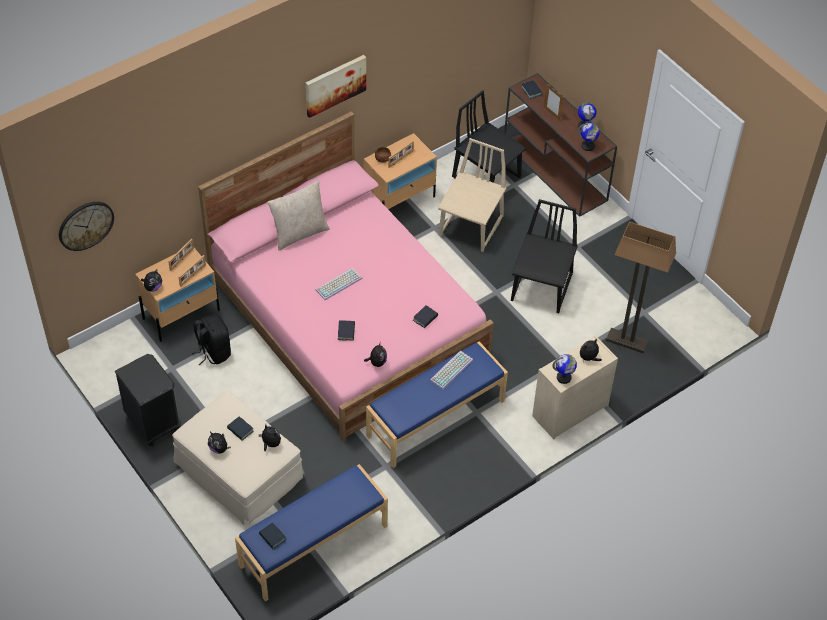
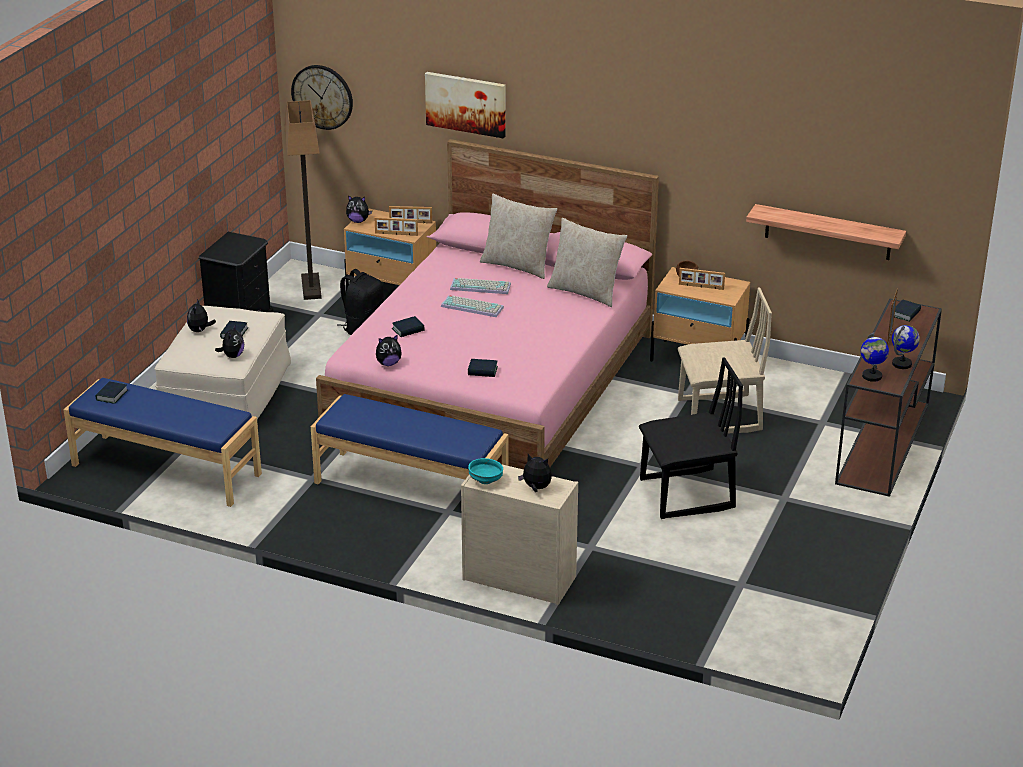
camera: 60 degrees right, 20 degrees down
picture [306,55,366,118] -> picture moved to [425,72,506,139]
keyboard [430,351,473,389] -> keyboard moved to [450,278,511,294]
black chair [452,90,526,183] -> none
globe [552,354,577,384] -> turquoise bowl [468,458,503,484]
floor lamp [606,222,676,354] -> floor lamp moved to [285,100,322,300]
none -> beige pillow [547,218,627,307]
none -> shelf [746,204,906,260]

